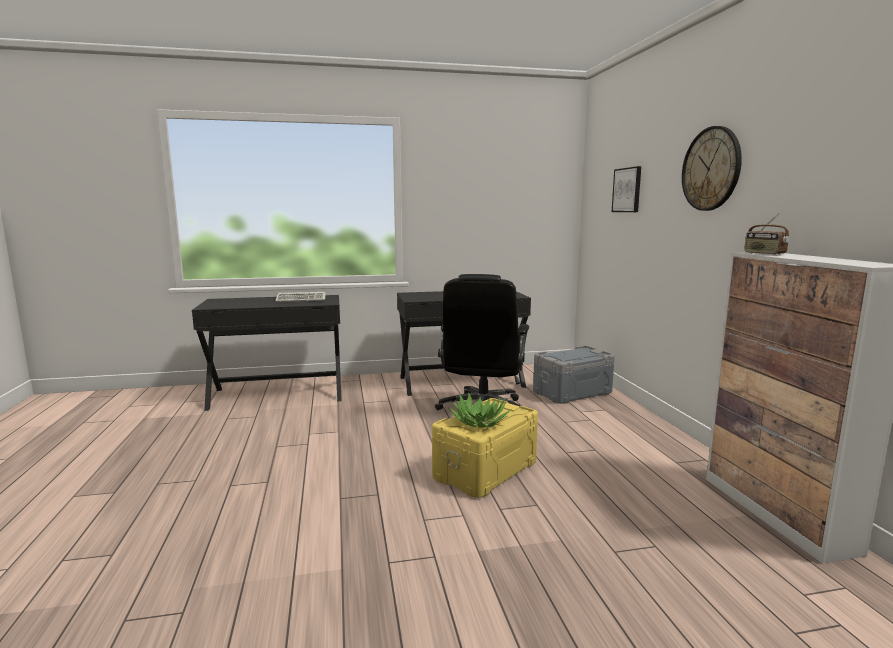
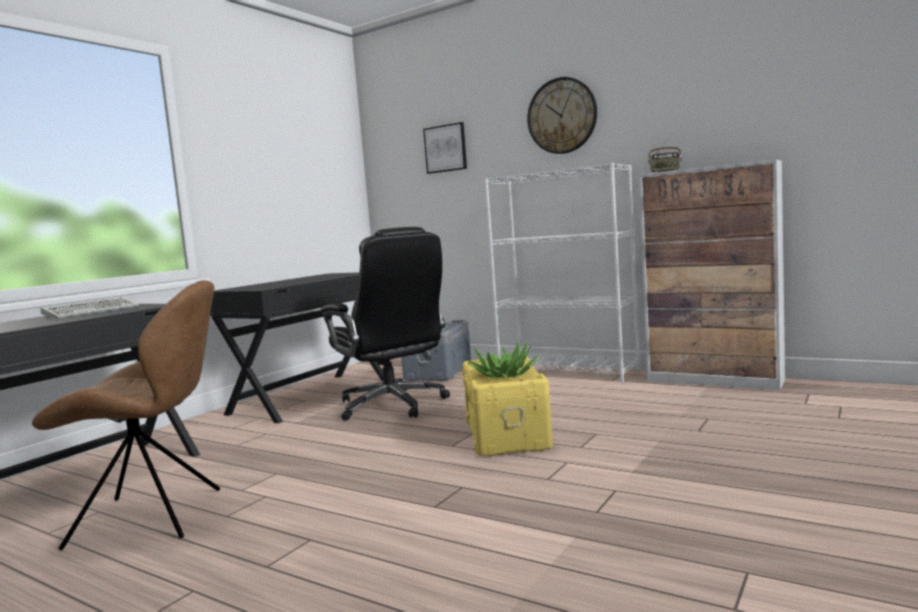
camera: 45 degrees left, 5 degrees down
none -> brown chair [32,280,220,550]
none -> white bookcase [484,163,640,383]

